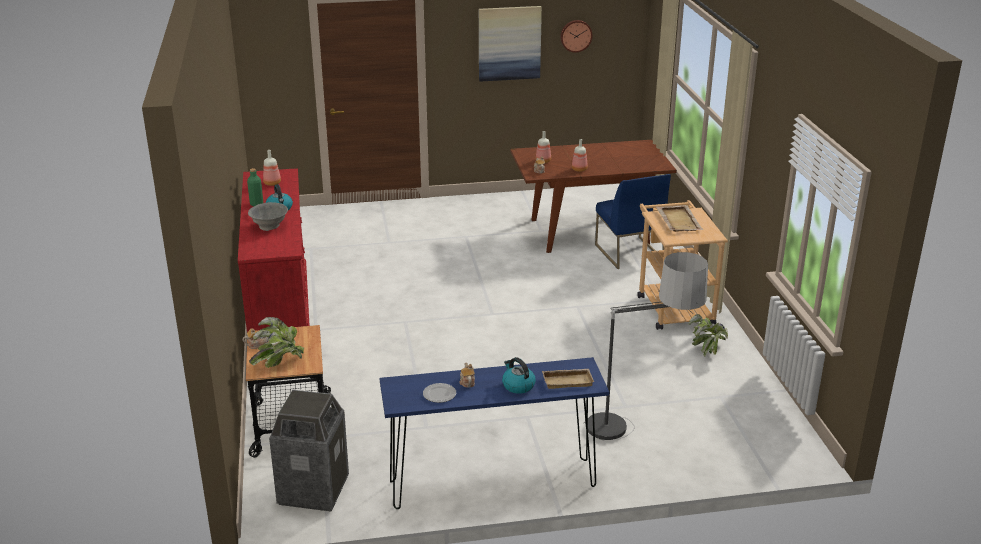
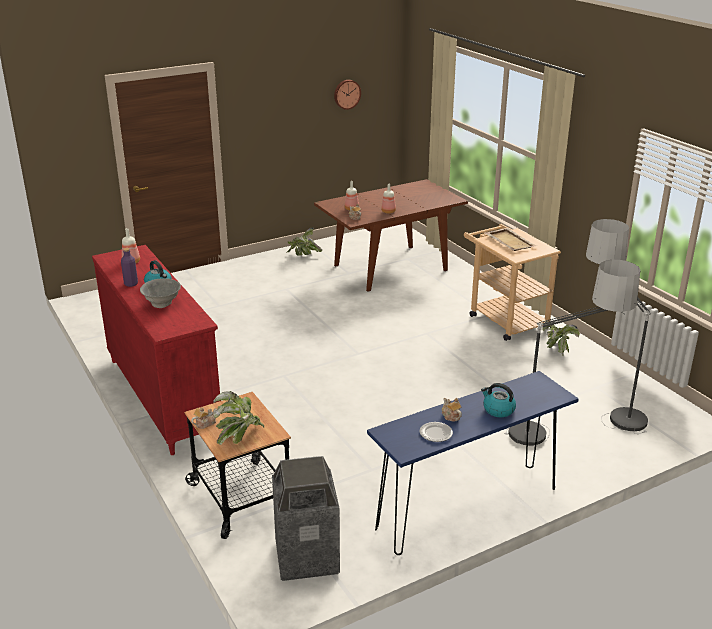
camera: 20 degrees left, 0 degrees up
green bottle [247,168,263,206] -> purple bottle [121,248,138,287]
picture [479,6,542,82] -> none
beige tray [542,369,594,389] -> none
blue chair [595,174,671,269] -> none
none -> potted plant [286,227,322,256]
none -> floor lamp [586,219,651,434]

